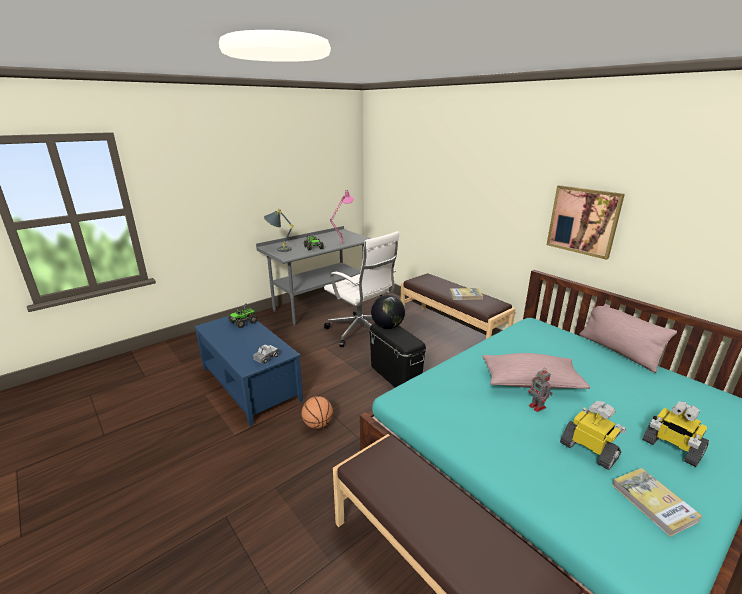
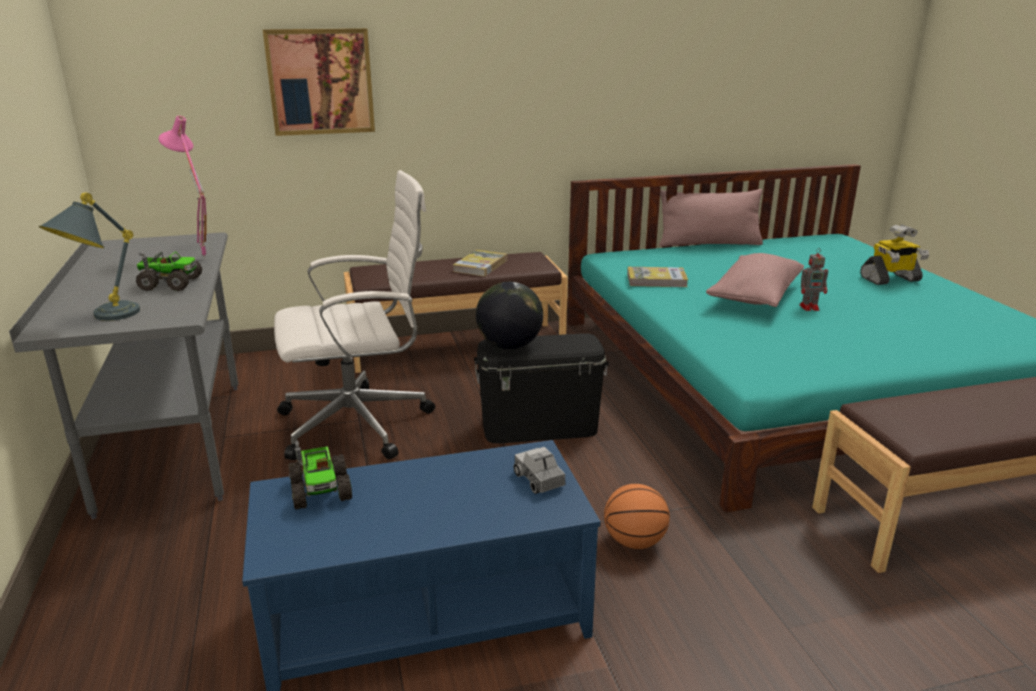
camera: 65 degrees left, 0 degrees up
picture [547,185,625,260] -> picture moved to [263,28,375,136]
toy robot [560,401,626,470] -> none
book [612,468,702,537] -> book moved to [627,267,688,287]

